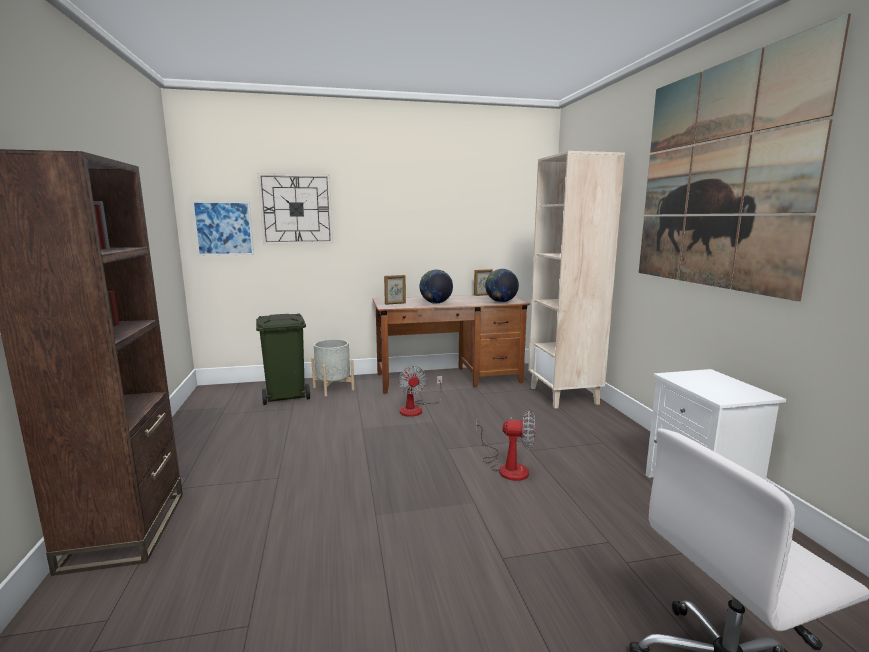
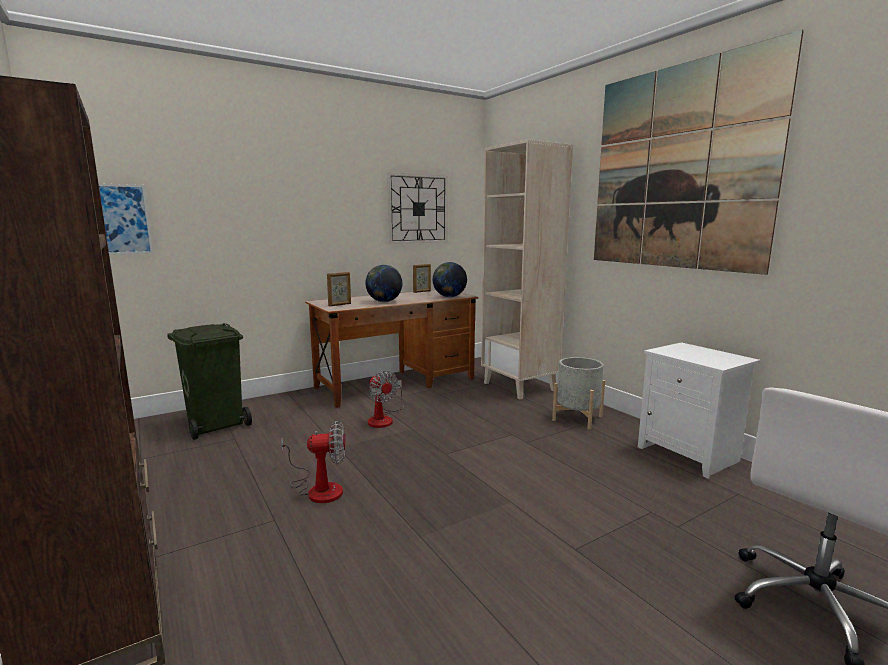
camera: 20 degrees left, 0 degrees up
wall clock [258,173,333,245] -> wall clock moved to [387,173,448,244]
grey planter [311,339,354,397] -> grey planter moved to [552,357,605,429]
fan [476,411,536,481] -> fan moved to [281,421,345,503]

